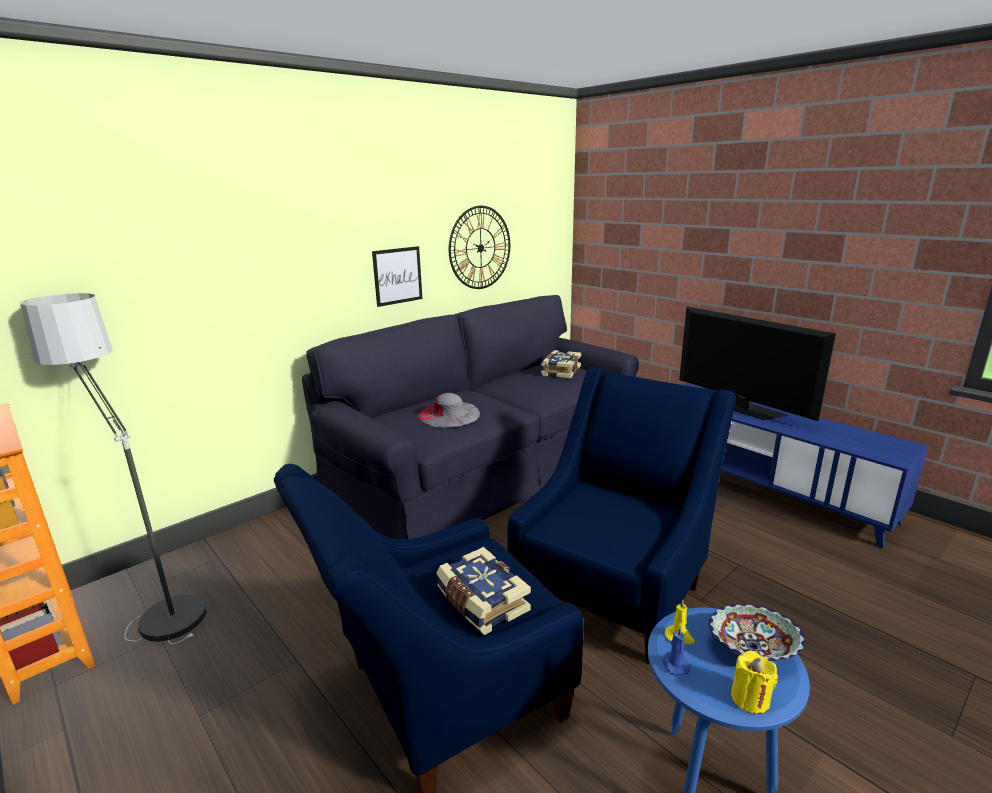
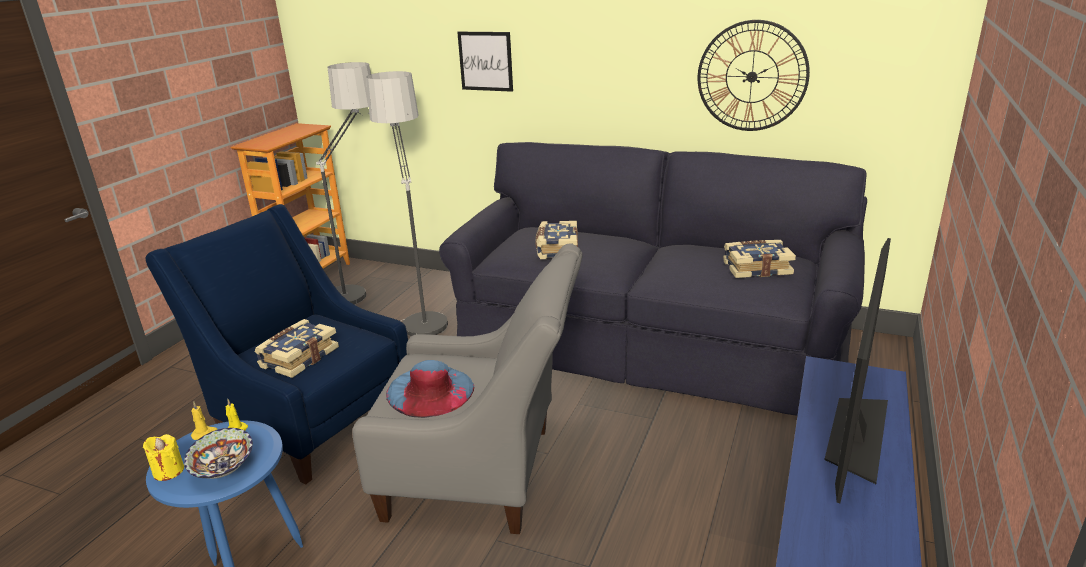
camera: 65 degrees right, 5 degrees up
picture [372,246,422,307] -> picture moved to [457,32,513,92]
grey hat [418,393,480,428] -> book [536,221,578,259]
blue armchair [507,367,736,664] -> grey armchair [352,243,583,534]
blue candle [662,626,691,676] -> yellow candle [191,402,217,440]
none -> floor lamp [366,71,448,336]
none -> blue hat [386,360,474,418]

